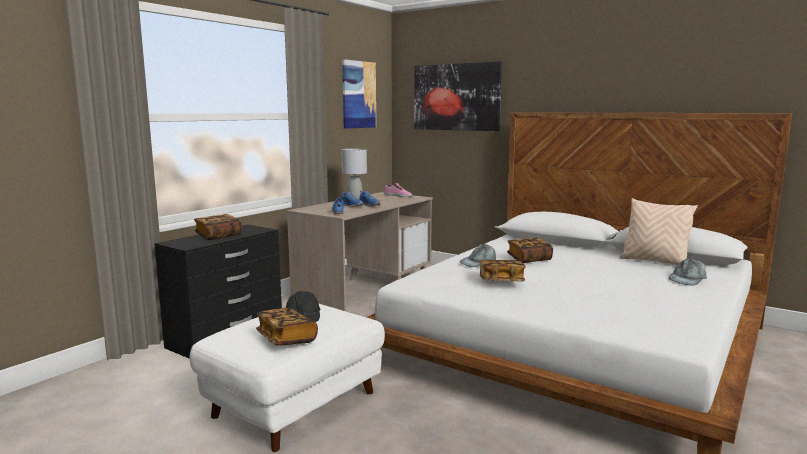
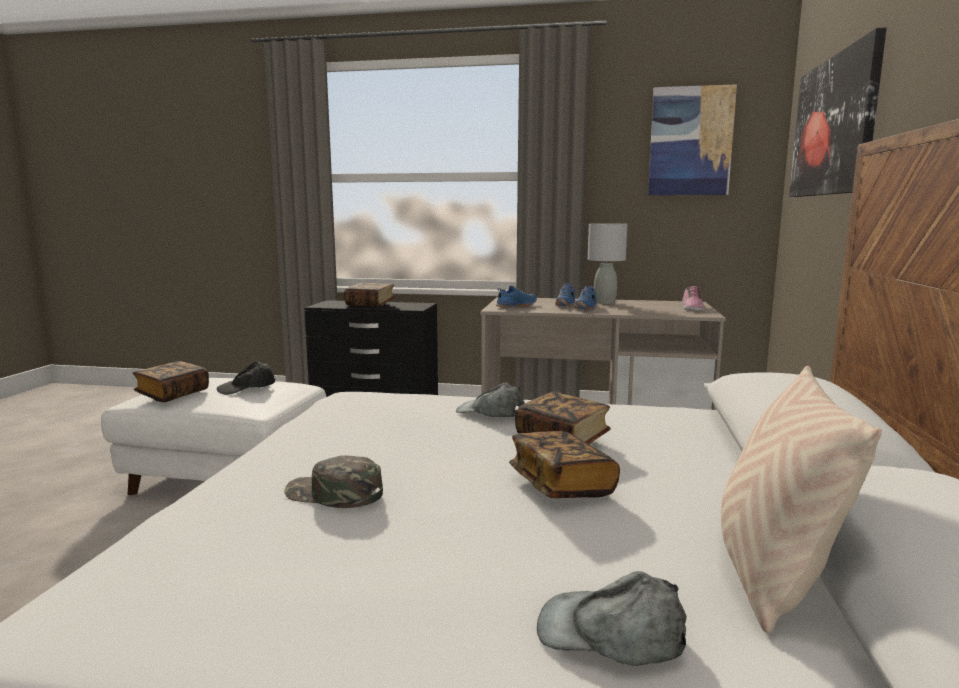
camera: 65 degrees right, 0 degrees up
book [480,260,526,282] -> book moved to [509,431,620,498]
none -> green cap [284,455,383,508]

